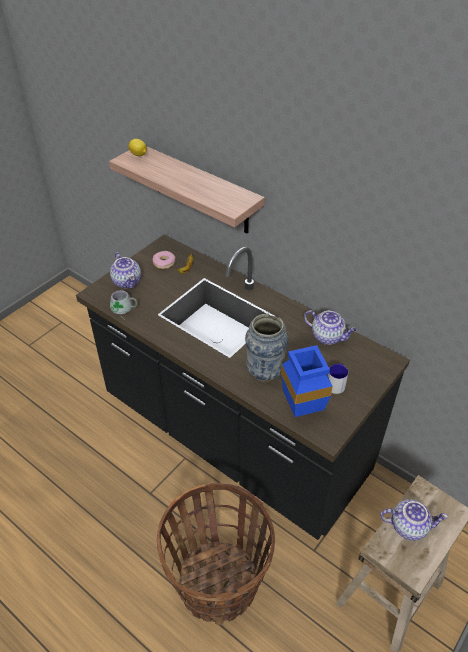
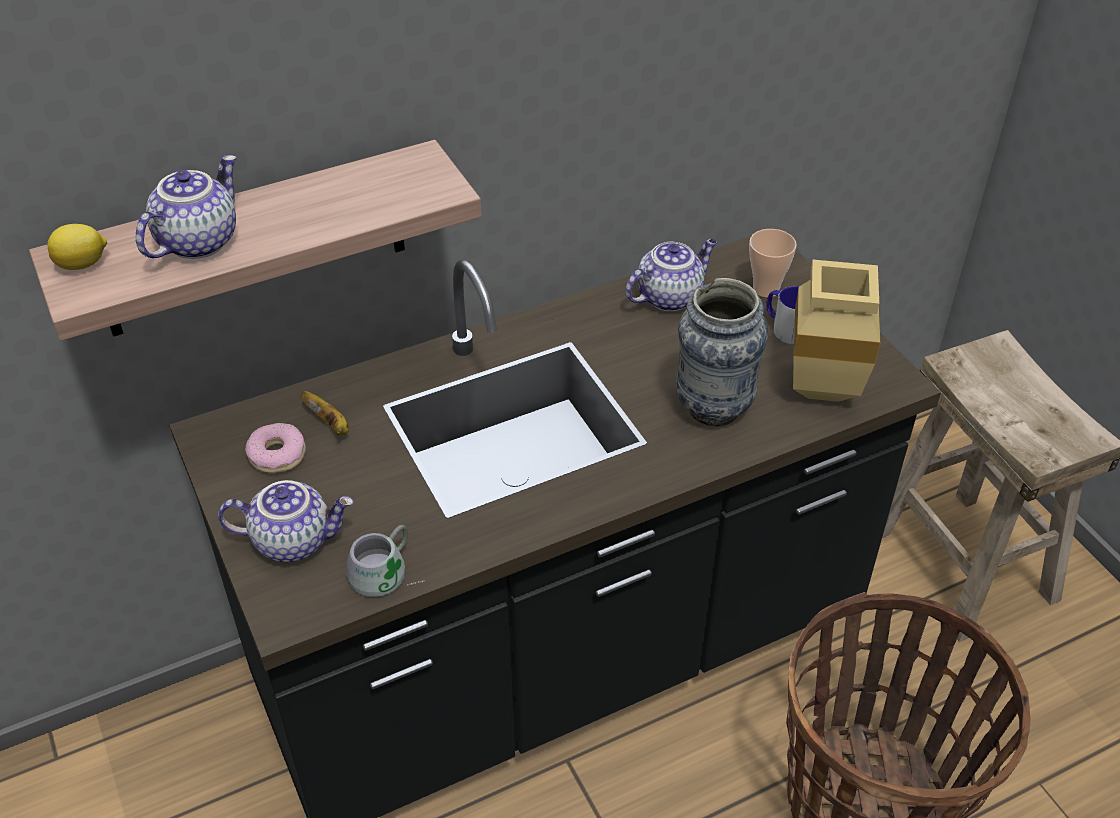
camera: 65 degrees left, 0 degrees up
blue vase [281,345,333,417] -> beige vase [793,259,880,402]
teapot [380,500,448,541] -> teapot moved to [136,155,237,259]
none -> cup [749,229,797,297]

